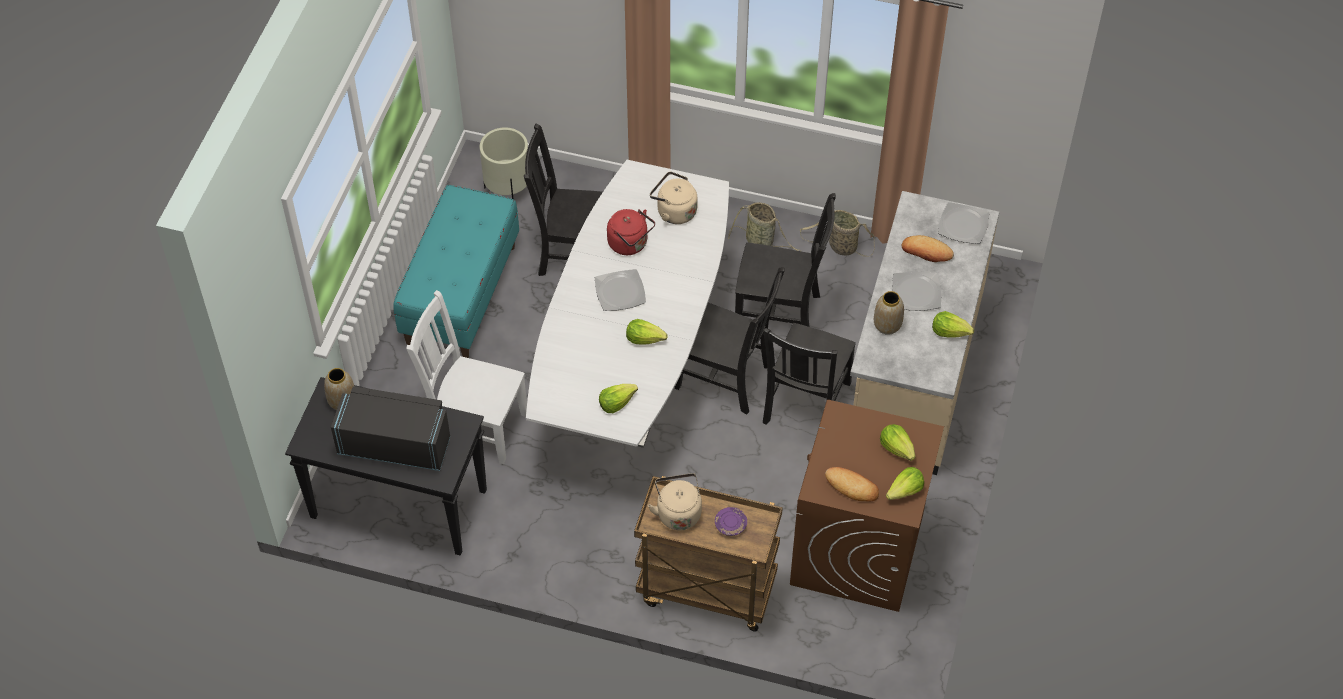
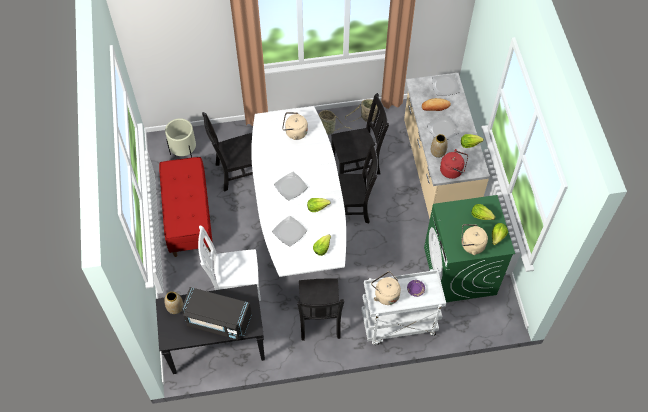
camera: 25 degrees left, 5 degrees up
black microwave [331,386,450,471] -> black microwave turned 150 degrees counterclockwise [181,287,252,340]
turquoise bench [393,185,519,358] -> red bench [159,157,213,257]
red kettle [607,209,655,255] -> red kettle moved to [440,149,468,179]
brown cart [634,476,783,632] -> white cart [361,269,446,345]
black chair [763,323,856,425] -> black chair moved to [297,278,344,341]
brown washing machine [790,400,944,612] -> green washing machine [424,195,515,302]
bread [825,467,879,501] -> beige kettle [461,224,488,255]
none -> plate [272,216,307,246]

